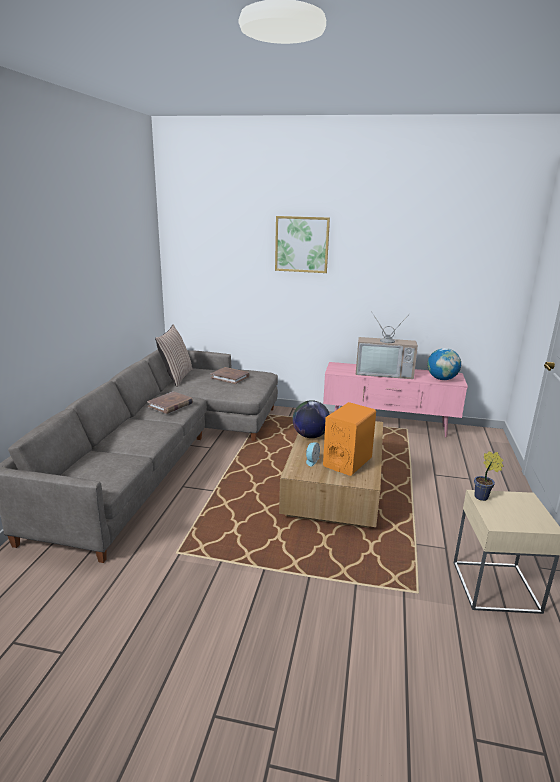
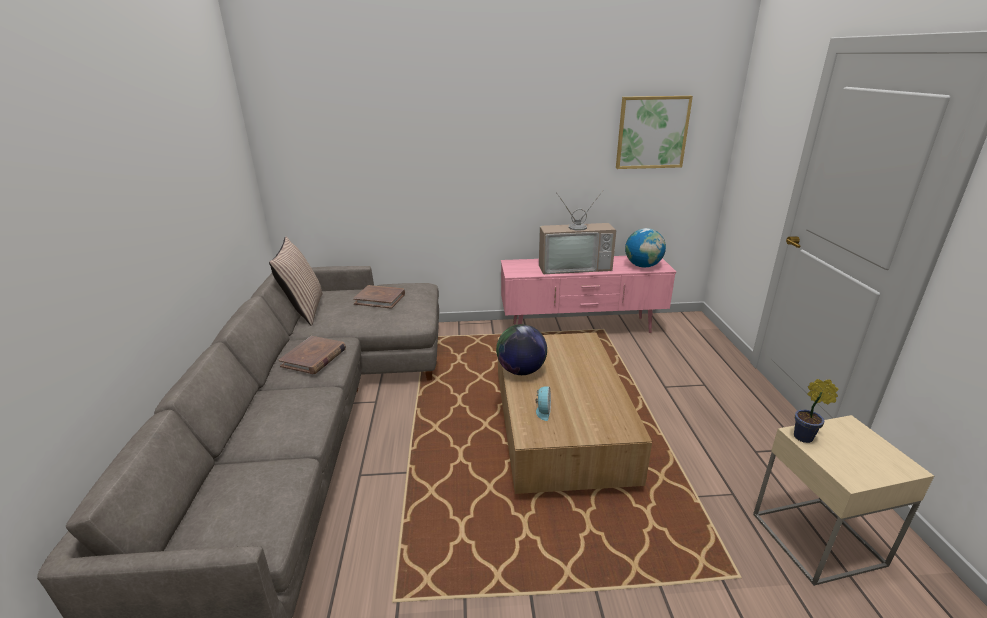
camera: 15 degrees left, 5 degrees up
picture [275,216,330,273] -> picture moved to [616,96,693,169]
orange speaker [323,402,376,476] -> none

